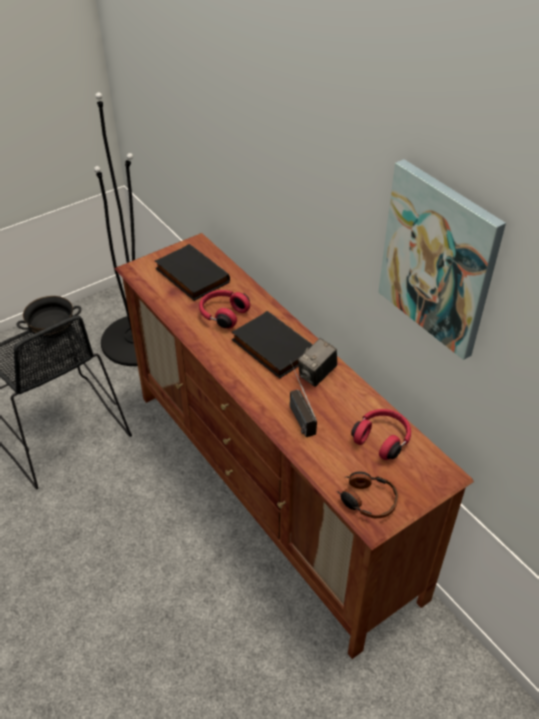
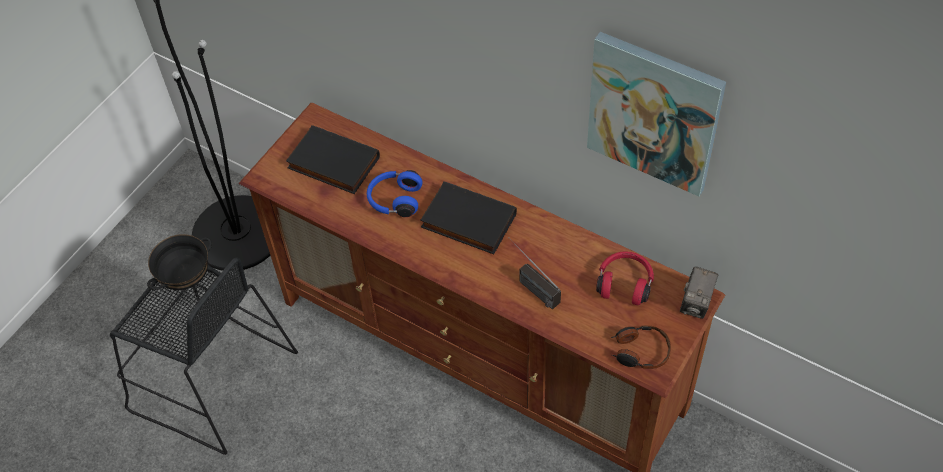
camera: 20 degrees left, 10 degrees up
red headphones [199,290,250,329] -> blue headphones [367,170,422,217]
camera [298,338,337,387] -> camera moved to [680,266,718,319]

